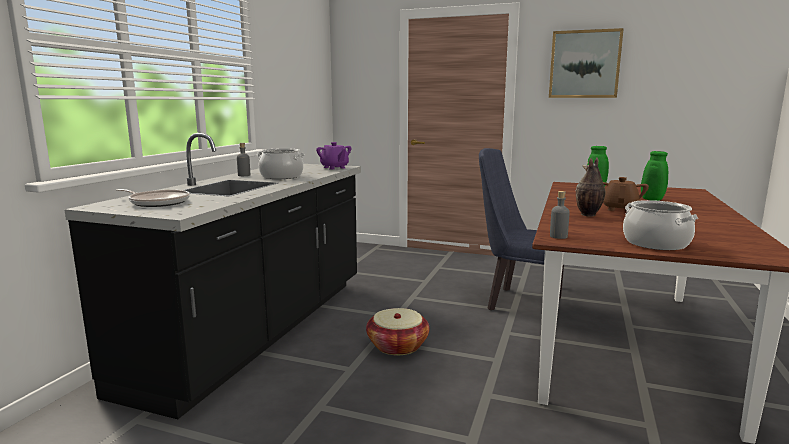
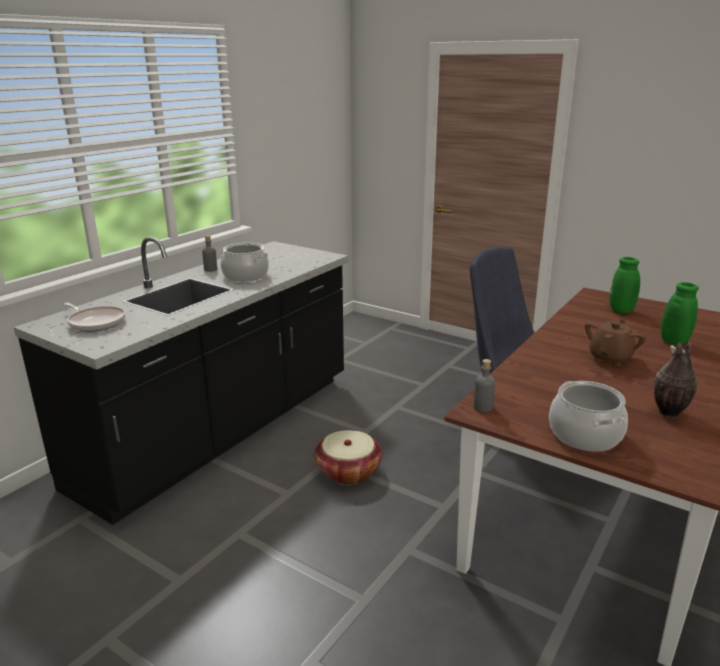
camera: 15 degrees right, 10 degrees up
purple teapot [316,142,351,169] -> none
picture [549,28,624,98] -> none
vase [576,158,606,217] -> vase moved to [654,341,697,418]

